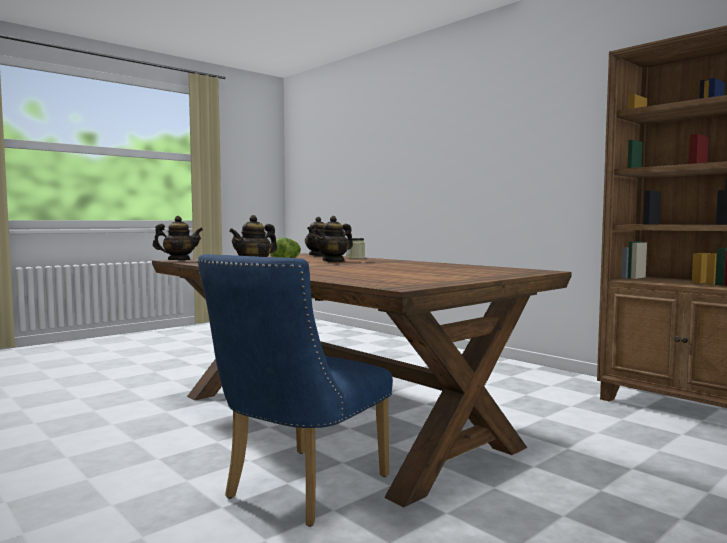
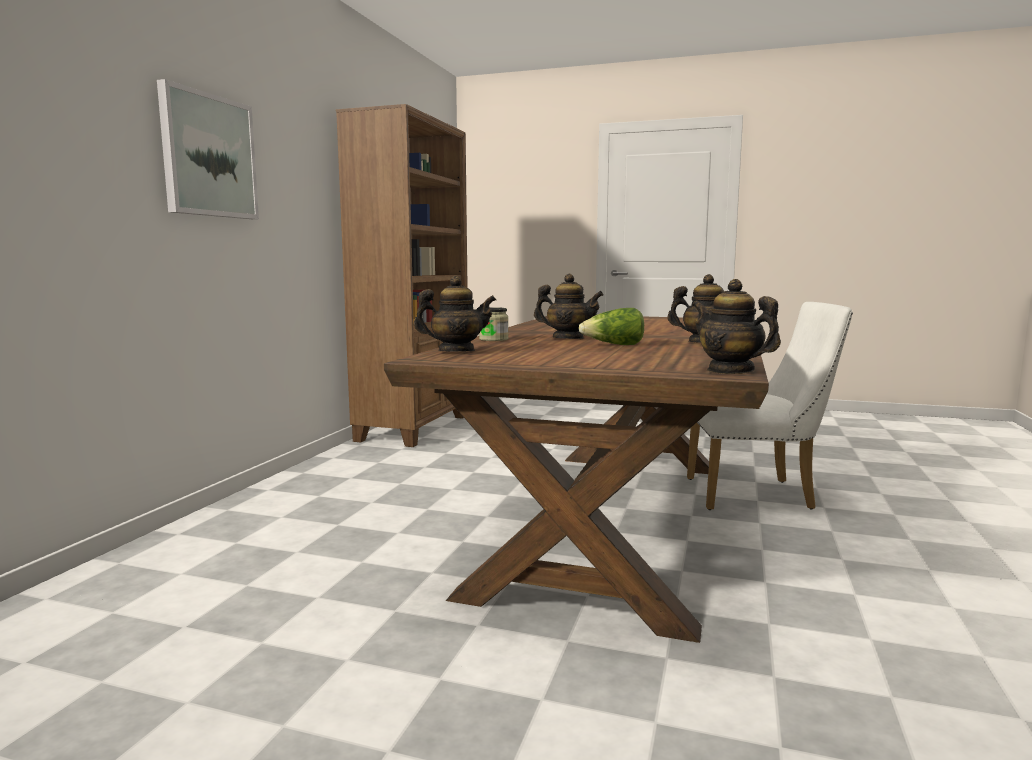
camera: 120 degrees left, 5 degrees up
blue chair [197,254,393,527] -> white chair [687,302,853,510]
none -> picture [157,79,259,219]

